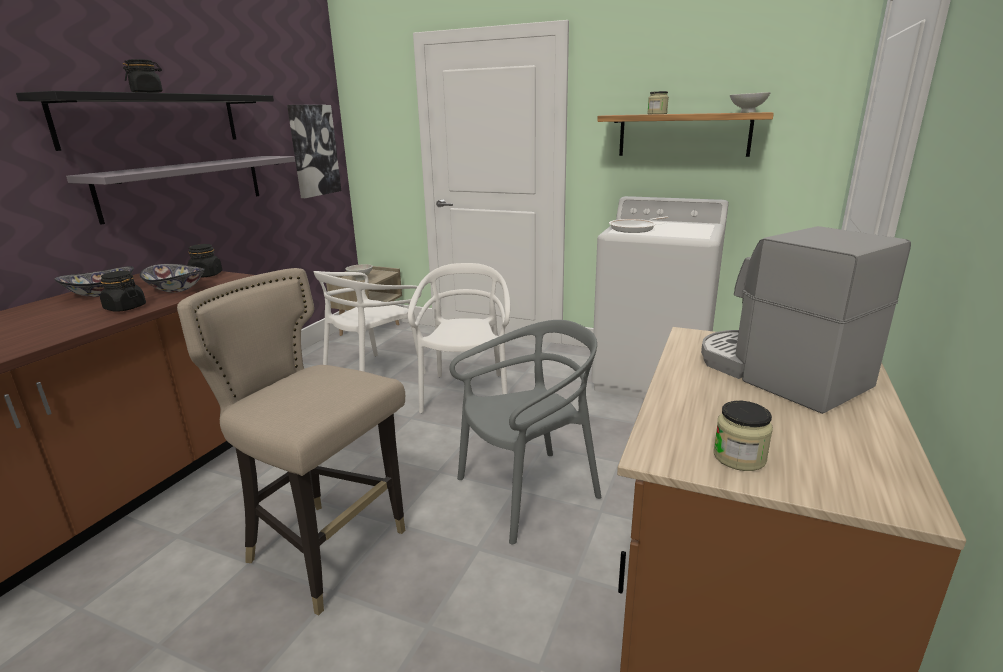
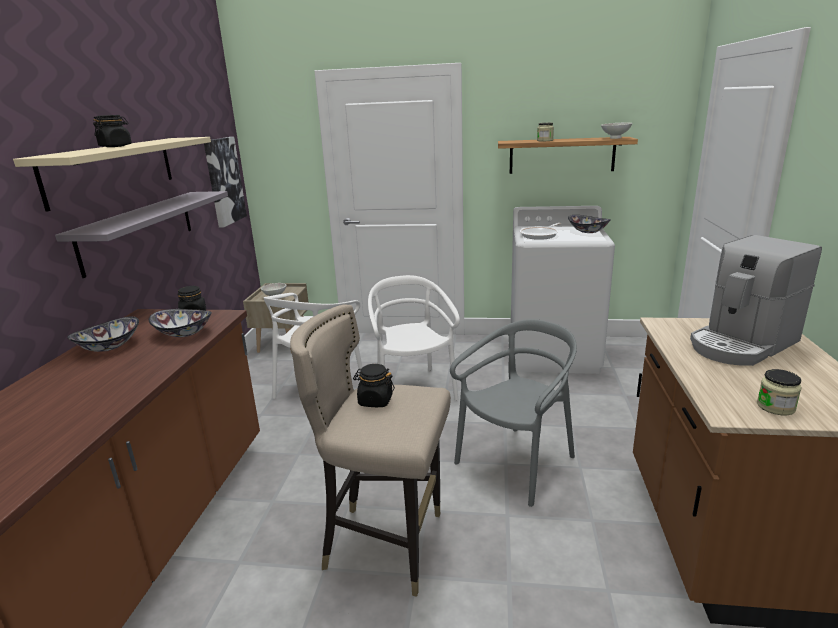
camera: 15 degrees left, 0 degrees up
black shelf [16,91,274,151] -> beige shelf [13,137,211,212]
black jar [100,271,146,312] -> black jar moved to [353,364,395,407]
coffee machine [701,226,911,414] -> coffee machine turned 75 degrees counterclockwise [690,235,822,366]
none -> bowl [568,215,611,233]

